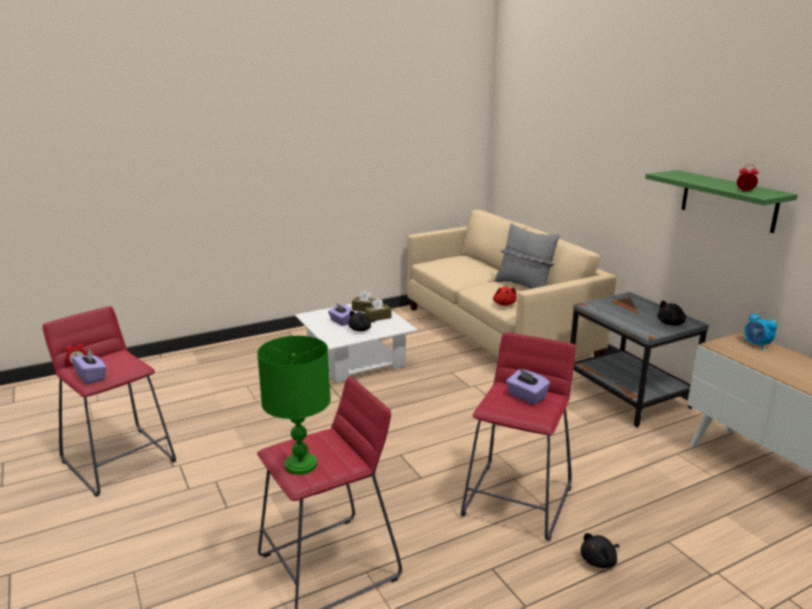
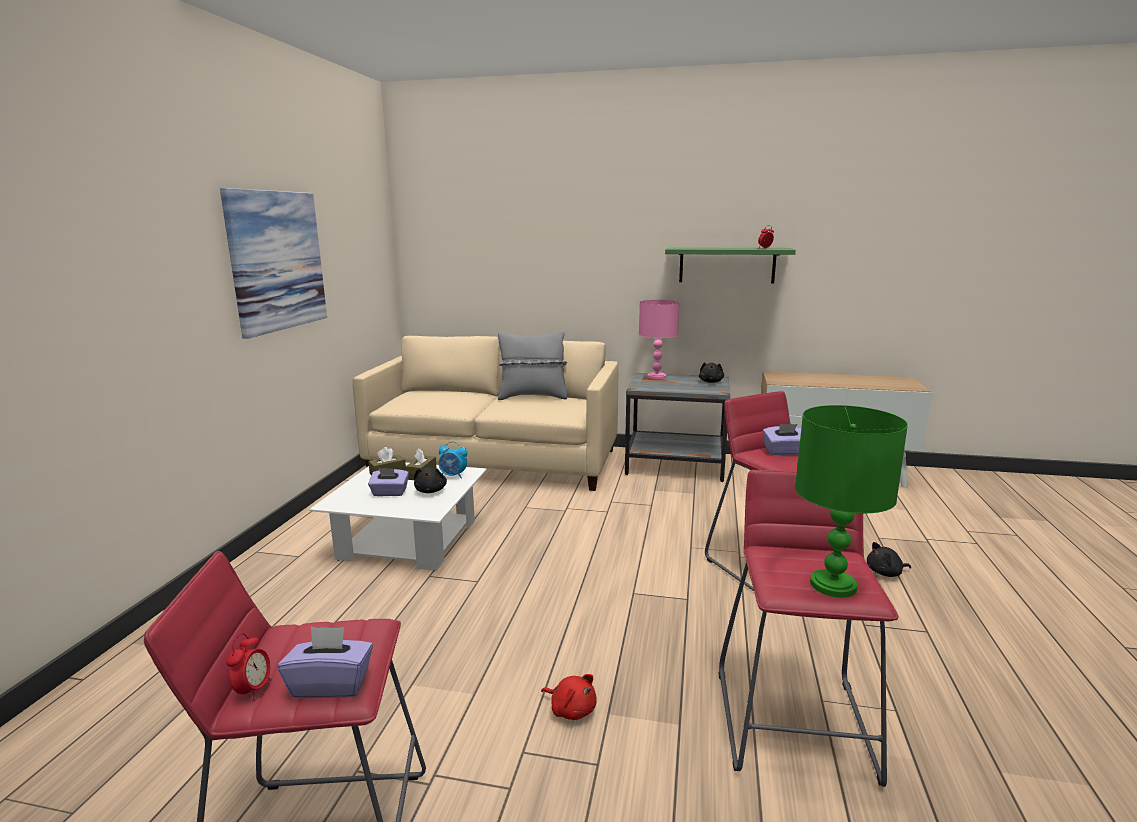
camera: 50 degrees left, 5 degrees down
red plush toy [493,287,517,306] -> red plush toy moved to [541,674,596,720]
black plush toy [581,533,619,568] -> black plush toy turned 75 degrees clockwise [867,542,911,577]
alarm clock [744,312,778,350] -> alarm clock moved to [439,441,467,479]
none -> picture [220,188,327,339]
none -> pink table lamp [639,300,679,379]

